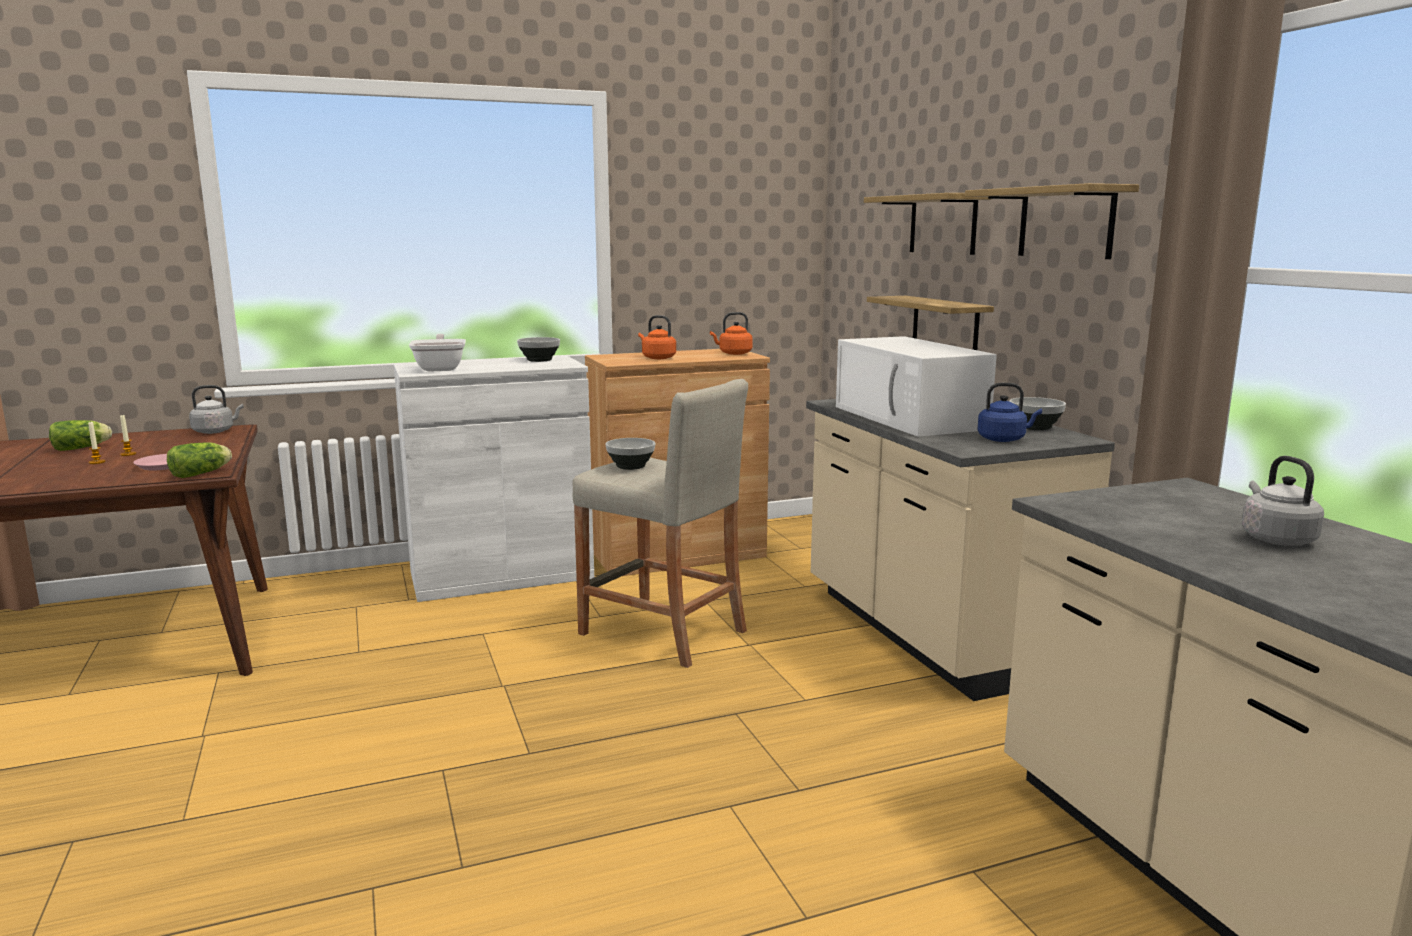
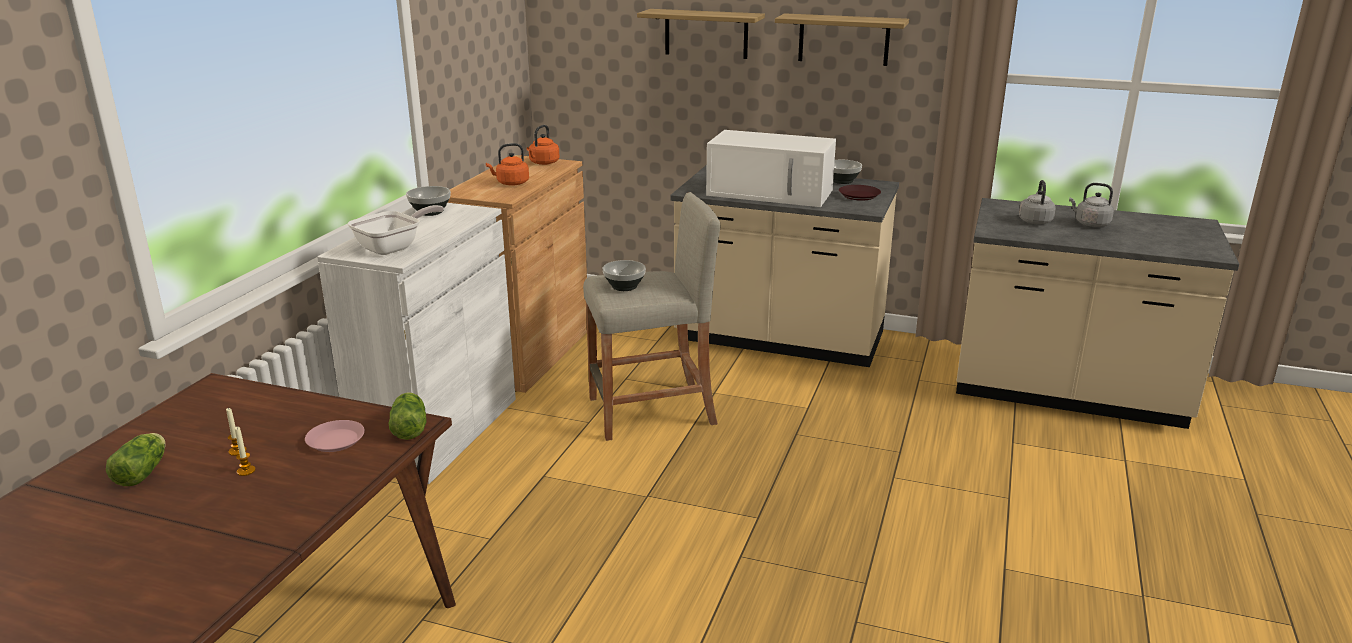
camera: 50 degrees left, 10 degrees up
grey kettle [189,385,244,434] -> grey kettle moved to [1019,180,1056,224]
frying pan [409,334,466,371] -> frying pan turned 105 degrees clockwise [348,205,444,255]
shelf [867,296,994,350] -> none
blue kettle [977,383,1042,442] -> brown plate [839,185,881,201]

